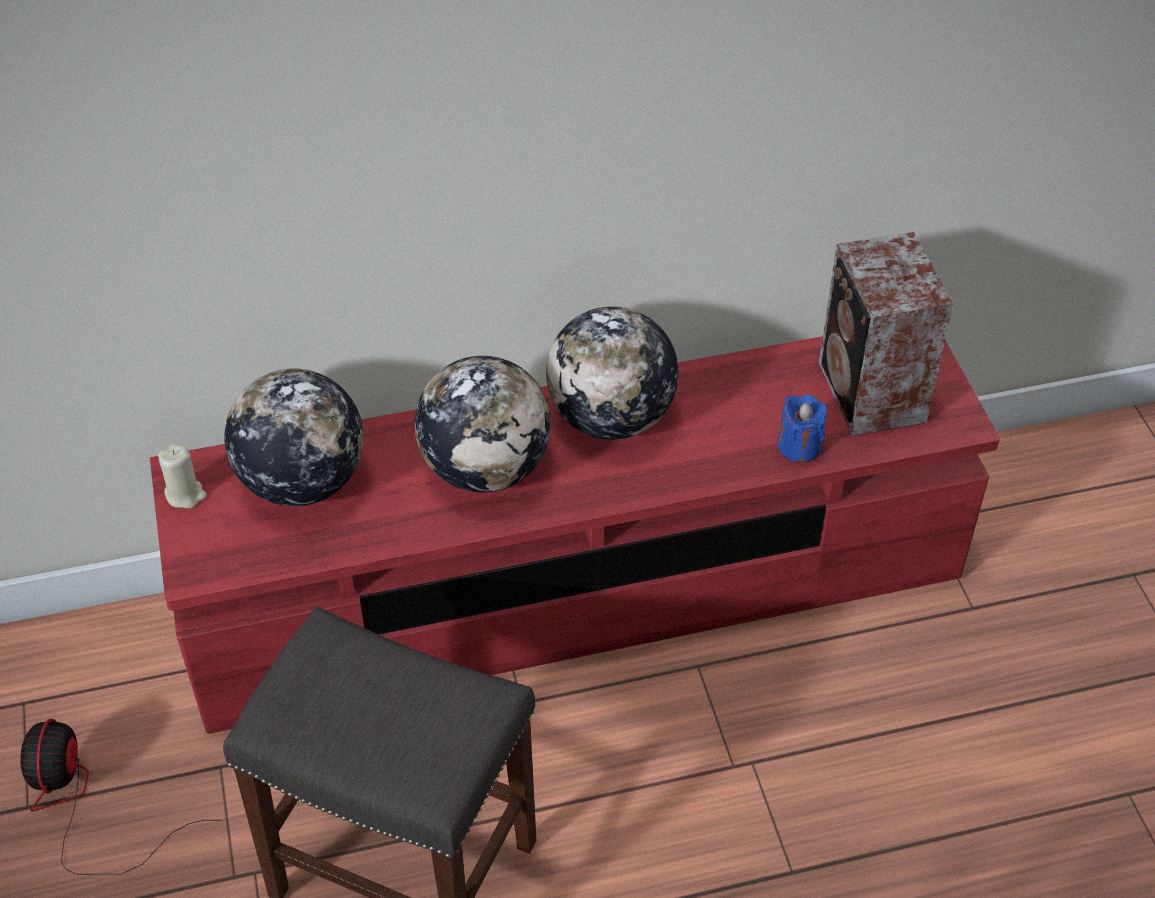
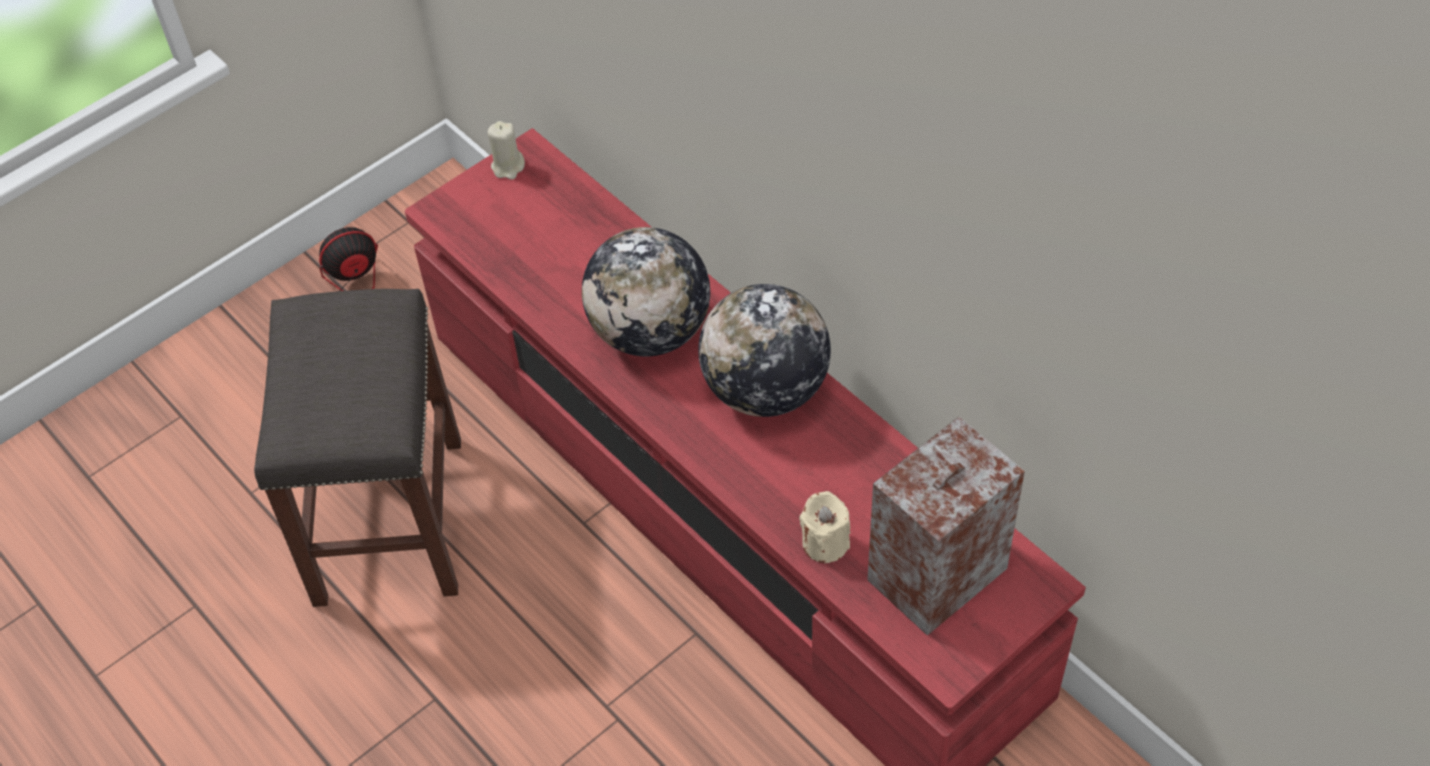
camera: 65 degrees right, 5 degrees up
globe [224,369,364,506] -> none
blue candle [777,395,827,463] -> beige candle [799,491,850,563]

